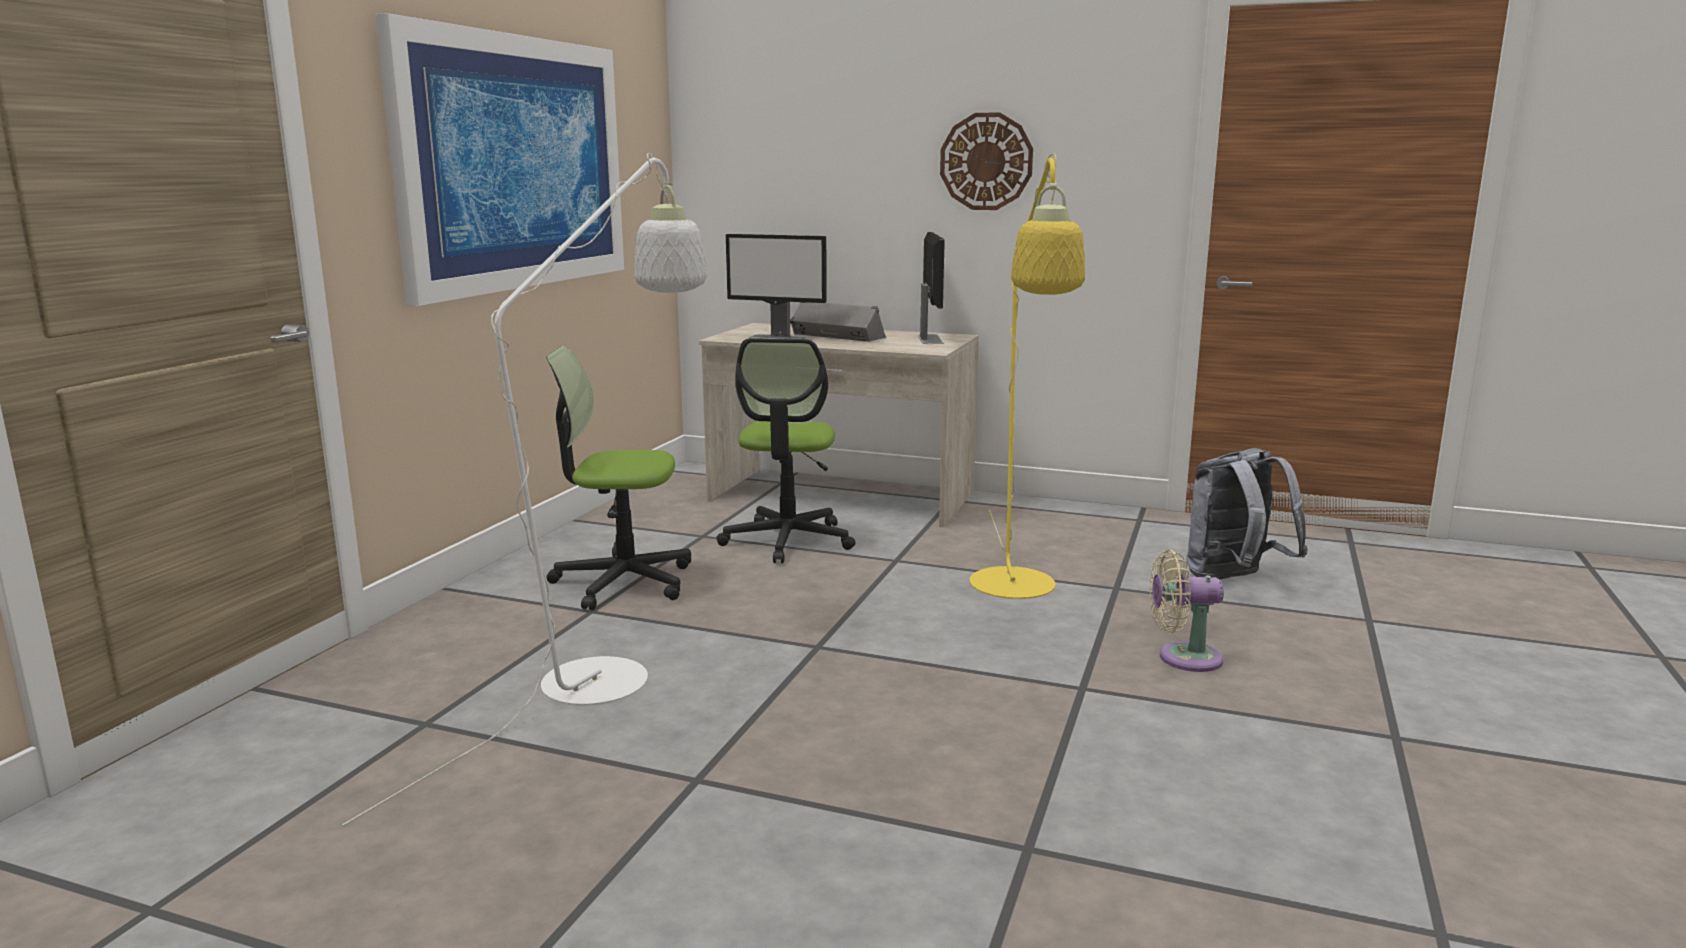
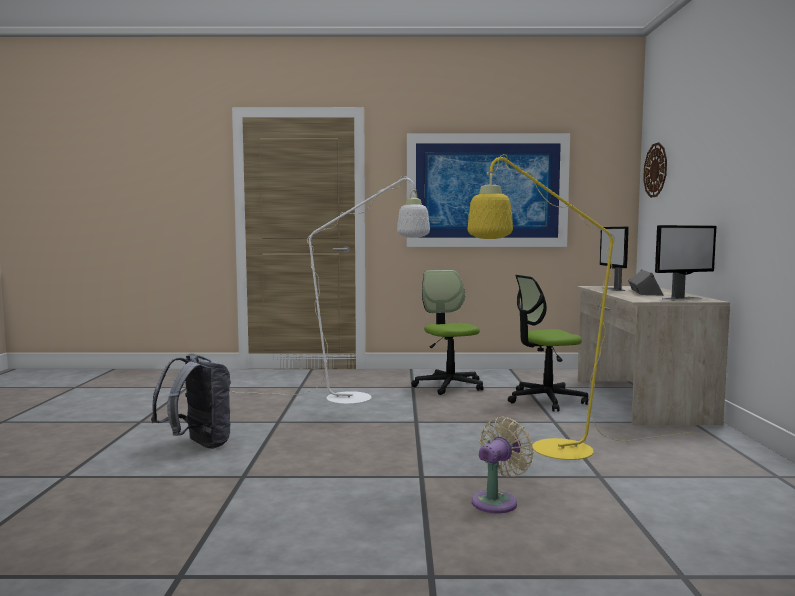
camera: 70 degrees right, 10 degrees down
wall clock [940,112,1033,210] -> wall clock moved to [643,142,667,198]
beige fan [1150,549,1224,672] -> beige fan turned 60 degrees clockwise [472,416,534,513]
grey backpack [1186,448,1308,579] -> grey backpack moved to [151,353,231,449]

